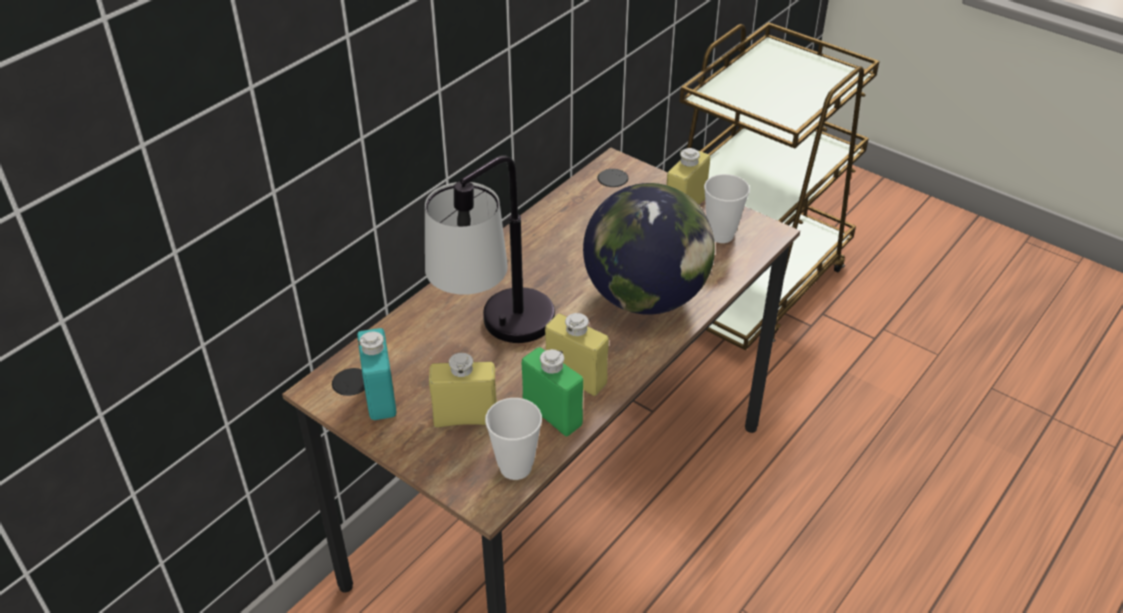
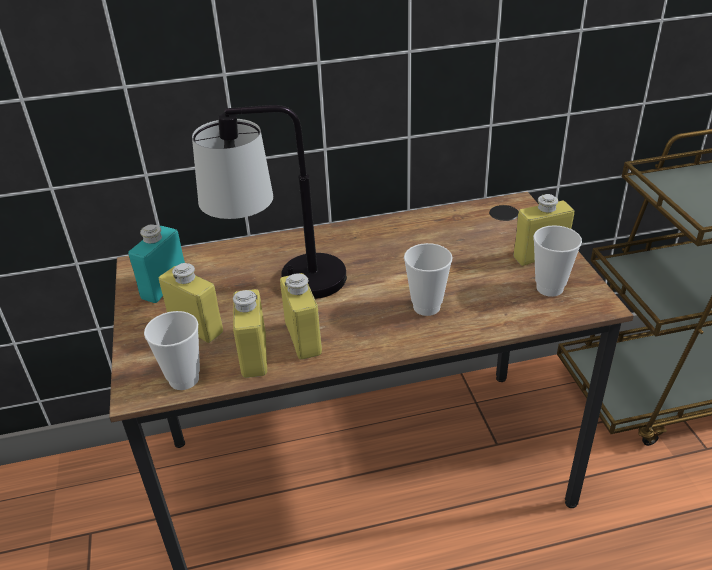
camera: 40 degrees right, 5 degrees down
green bottle [522,347,583,436] -> yellow bottle [233,289,267,378]
globe [583,183,715,315] -> cup [404,243,452,316]

